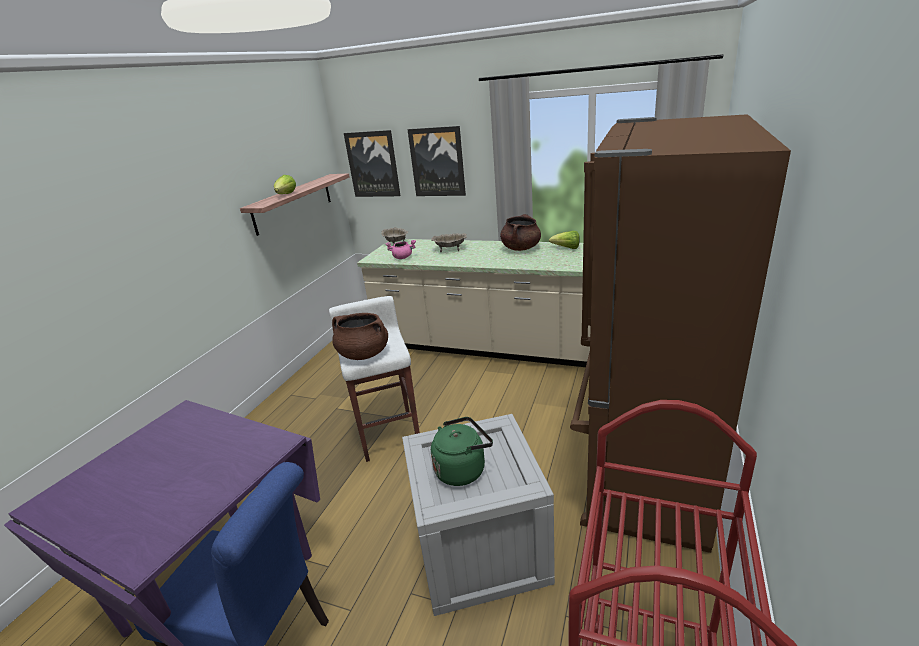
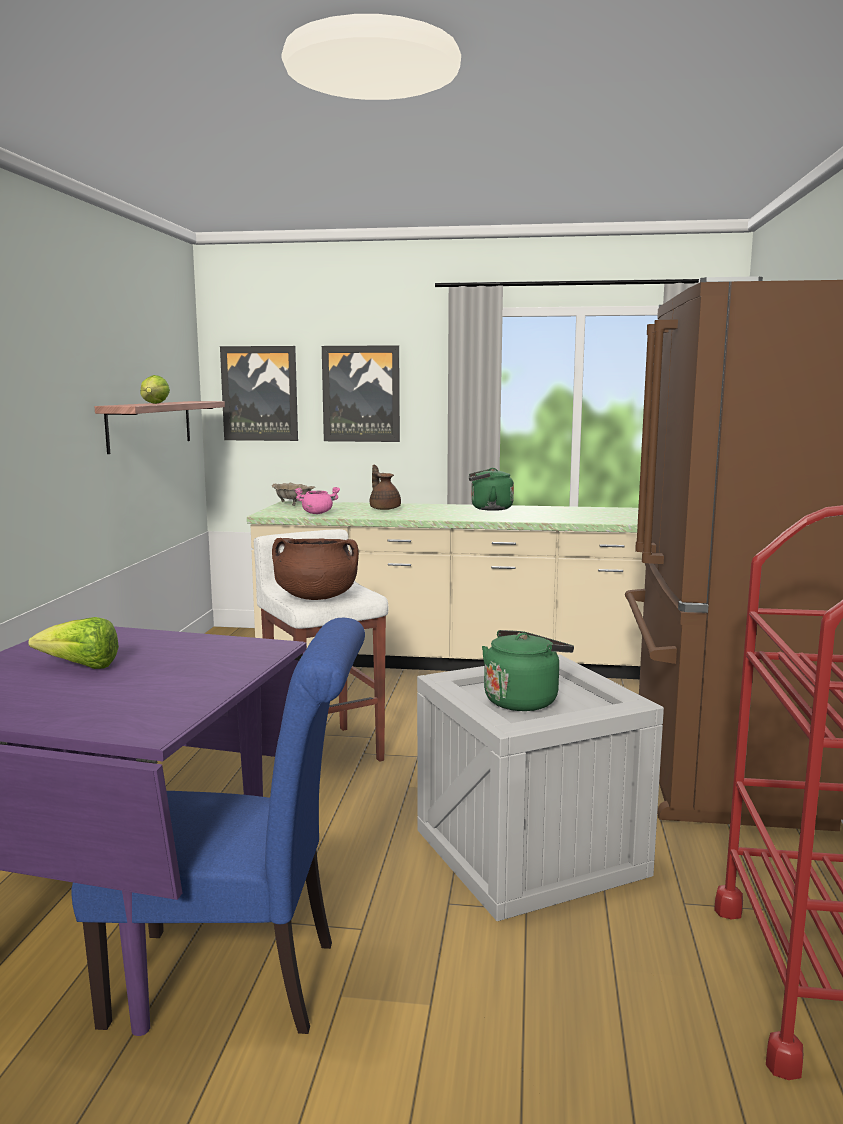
camera: 15 degrees left, 15 degrees down
beige bowl [431,233,467,252] -> brown teapot [370,465,401,510]
brown cooking pot [500,214,541,251] -> green kettle [469,468,514,511]
lettuce [549,231,580,249] -> lettuce moved to [29,617,119,669]

